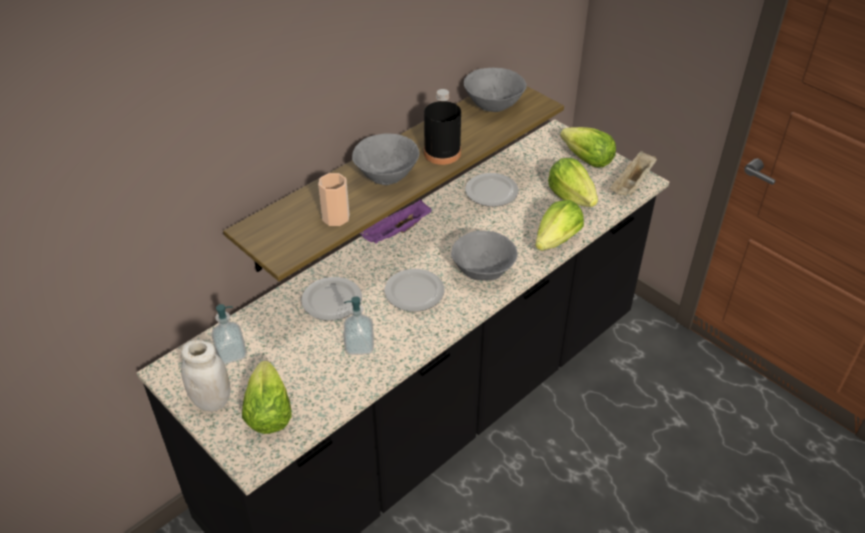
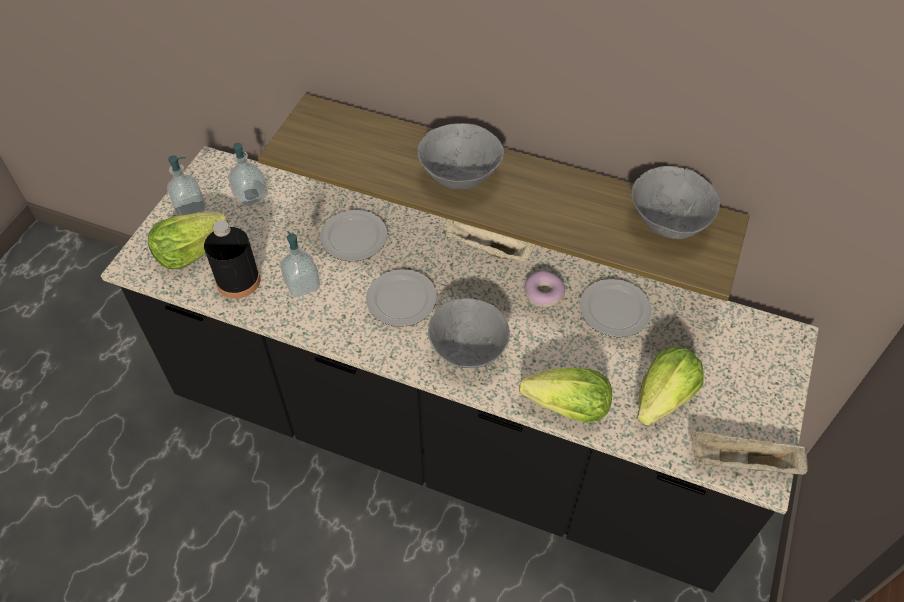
camera: 65 degrees right, 10 degrees up
white jar [181,340,230,412] -> soap dispenser [167,155,206,216]
cup [318,173,350,226] -> none
purple tray [360,200,432,244] -> beige tray [442,219,535,262]
black bottle [424,89,461,165] -> black bottle moved to [204,220,260,299]
lettuce [560,127,616,167] -> none
none -> donut [525,271,566,307]

